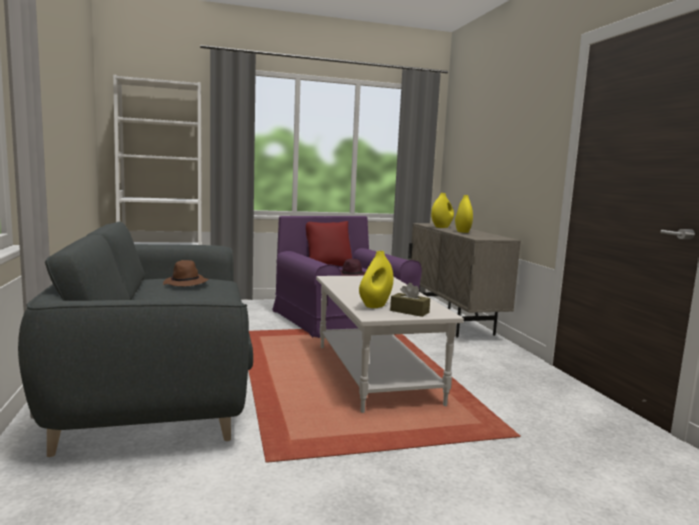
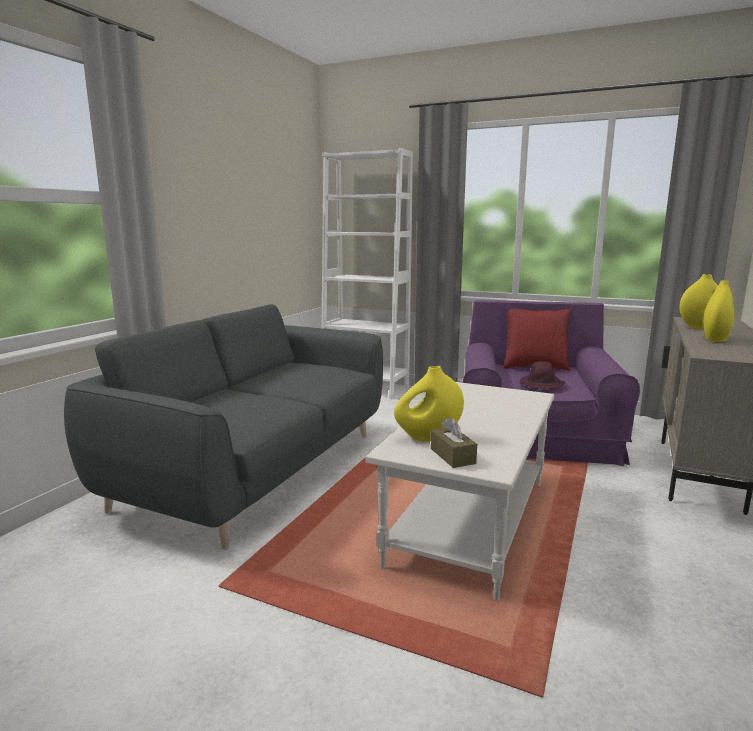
camera: 40 degrees right, 5 degrees up
brown hat [163,260,209,286] -> none

